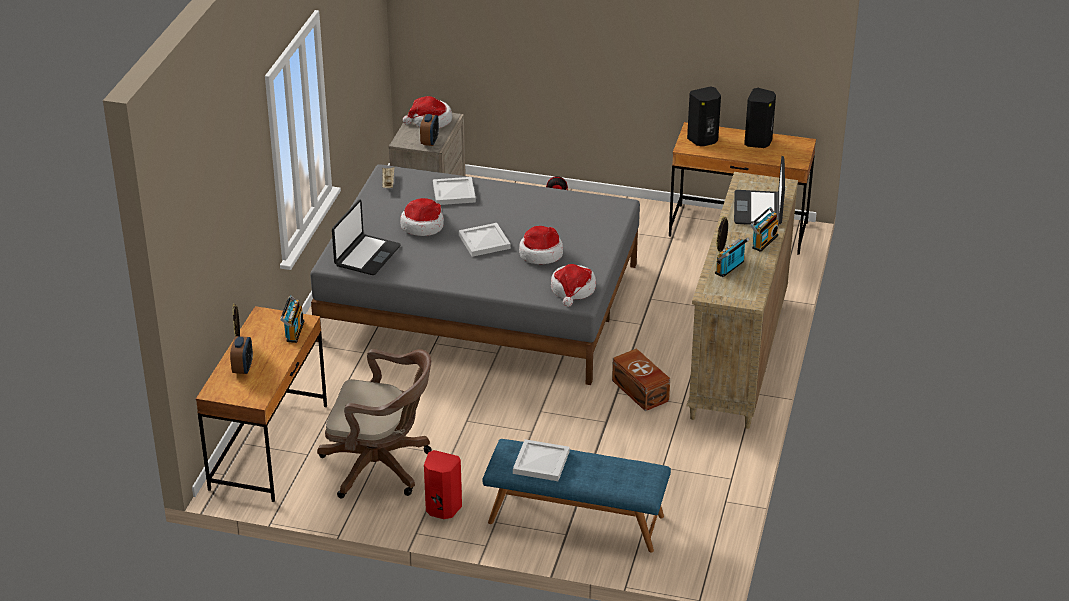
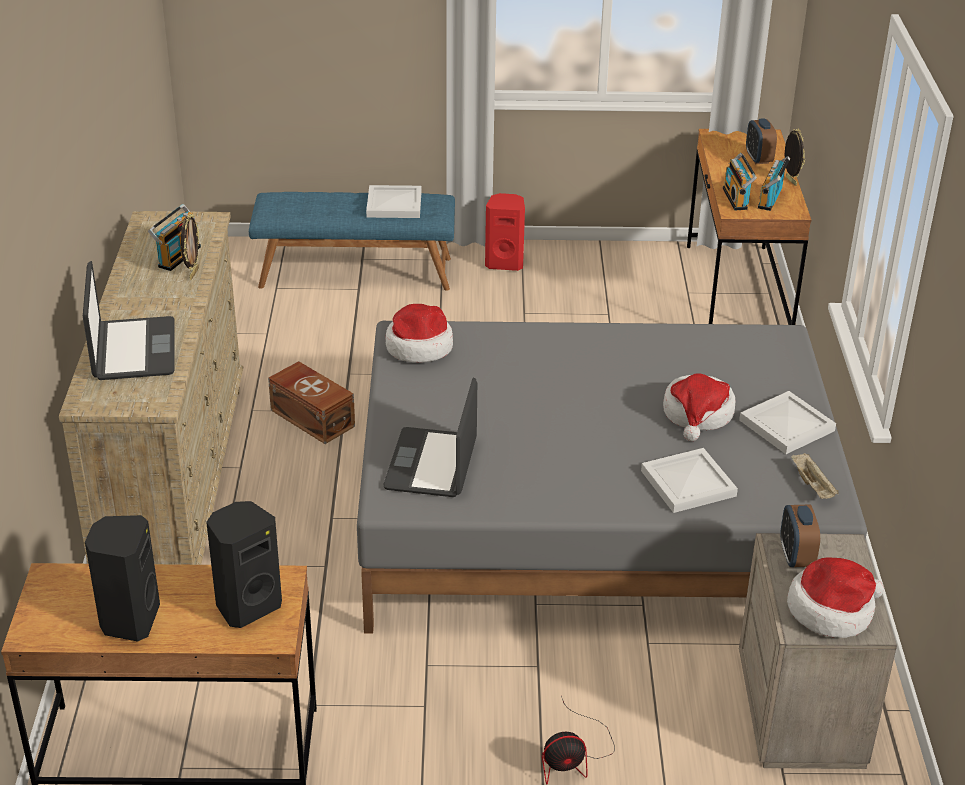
camera: 165 degrees right, 0 degrees up
brown office chair [317,349,432,498] -> none
laptop [332,199,401,275] -> laptop moved to [383,378,477,497]
white tray [459,223,511,257] -> white tray moved to [739,391,836,454]
hat [519,226,563,264] -> none
radio [750,207,779,252] -> radio moved to [758,156,790,211]

